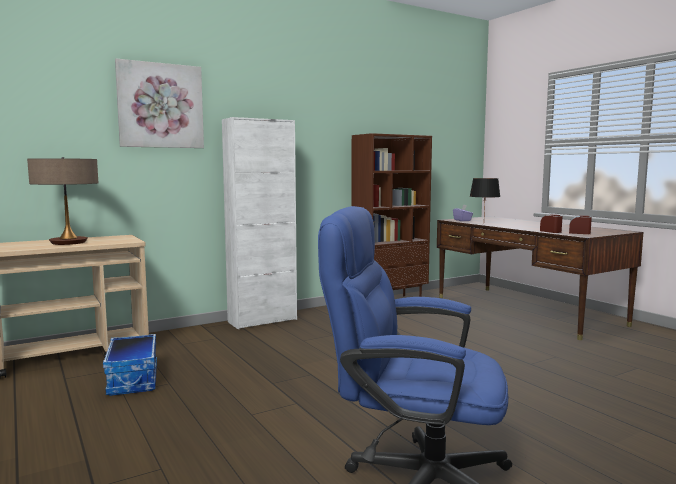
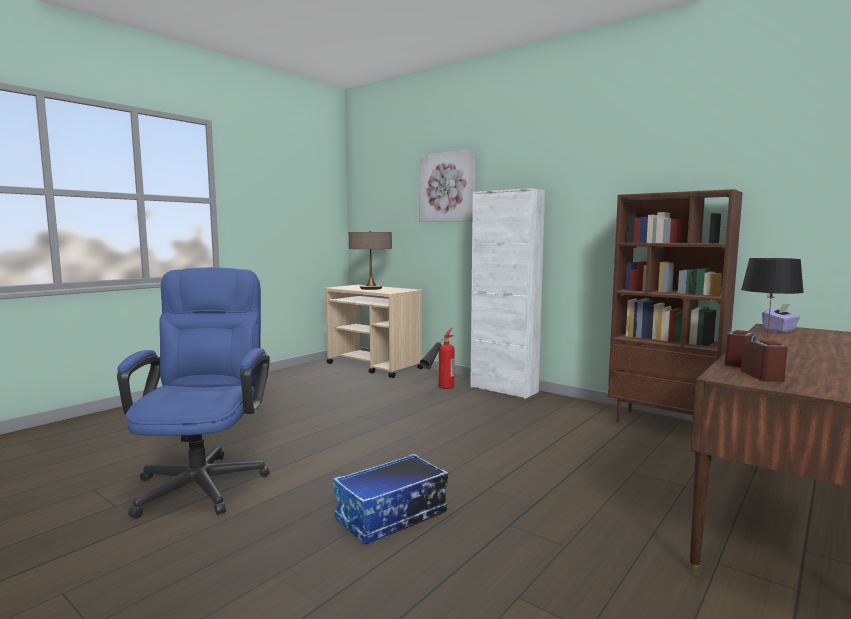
camera: 70 degrees right, 0 degrees up
storage box [103,334,157,396] -> storage box moved to [333,454,448,544]
none -> fire extinguisher [420,328,455,389]

